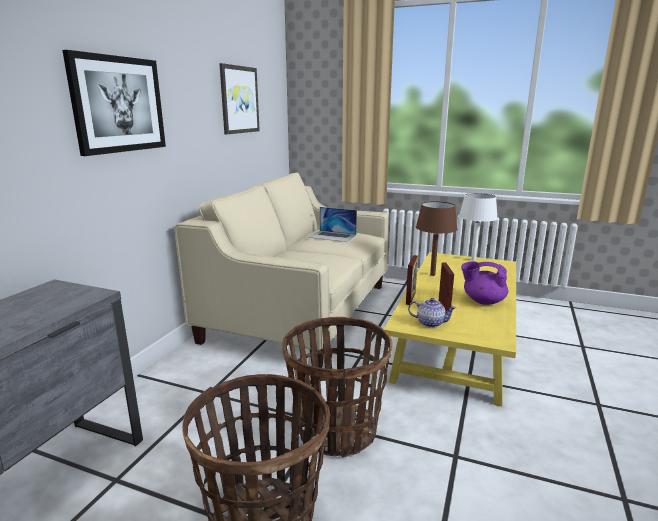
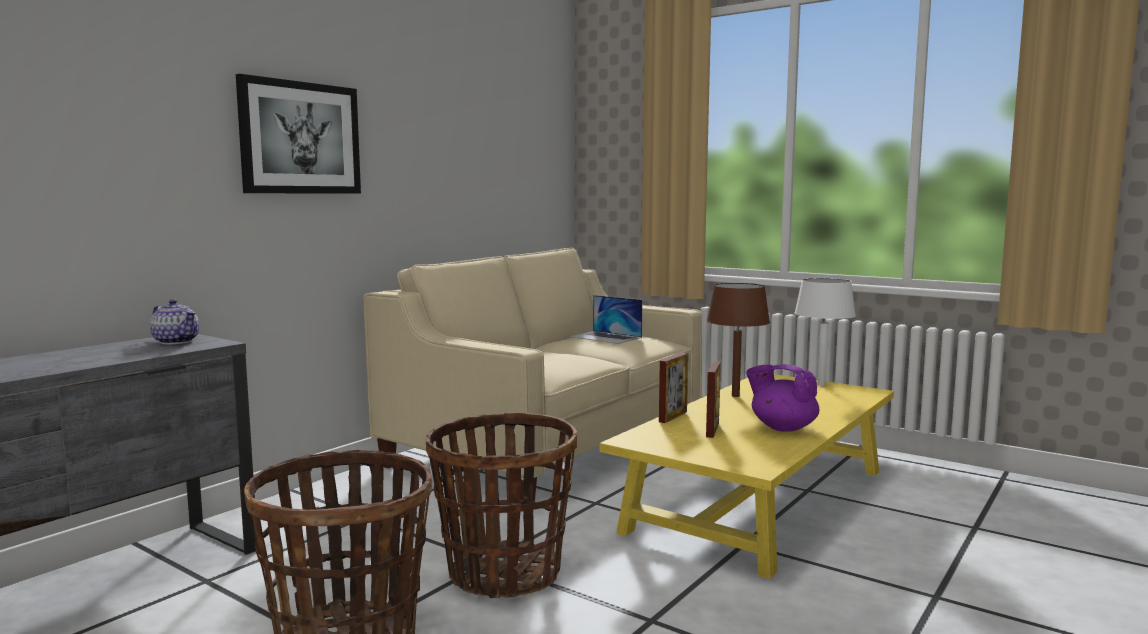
camera: 15 degrees right, 10 degrees down
picture [219,63,260,135] -> none
teapot [408,298,456,328] -> teapot moved to [150,299,199,344]

